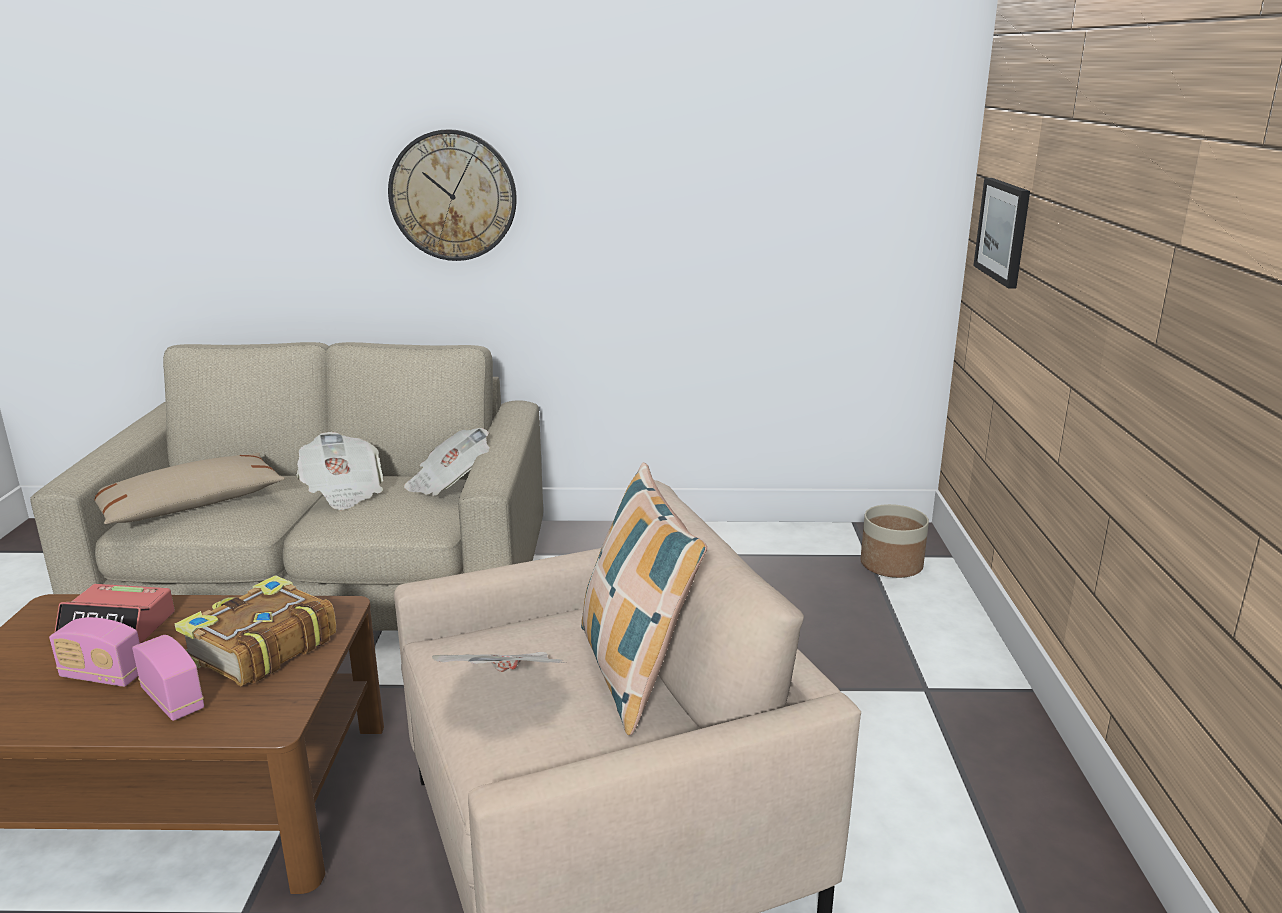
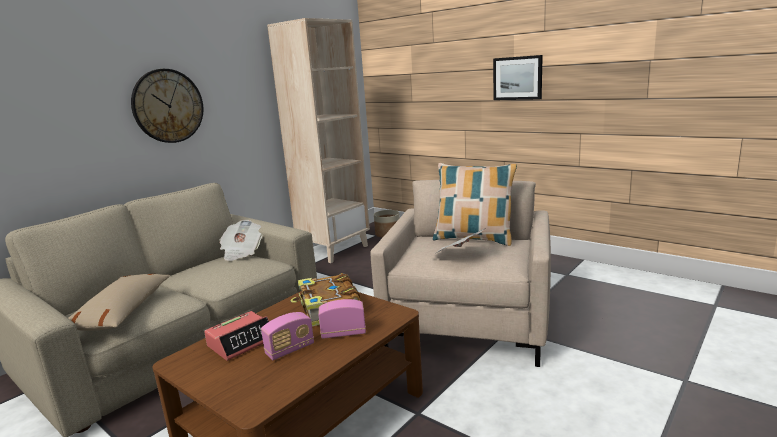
camera: 50 degrees left, 5 degrees down
newspaper [297,432,383,510] -> none
picture [973,178,1030,288] -> picture moved to [493,55,543,100]
none -> beige bookcase [267,18,370,263]

